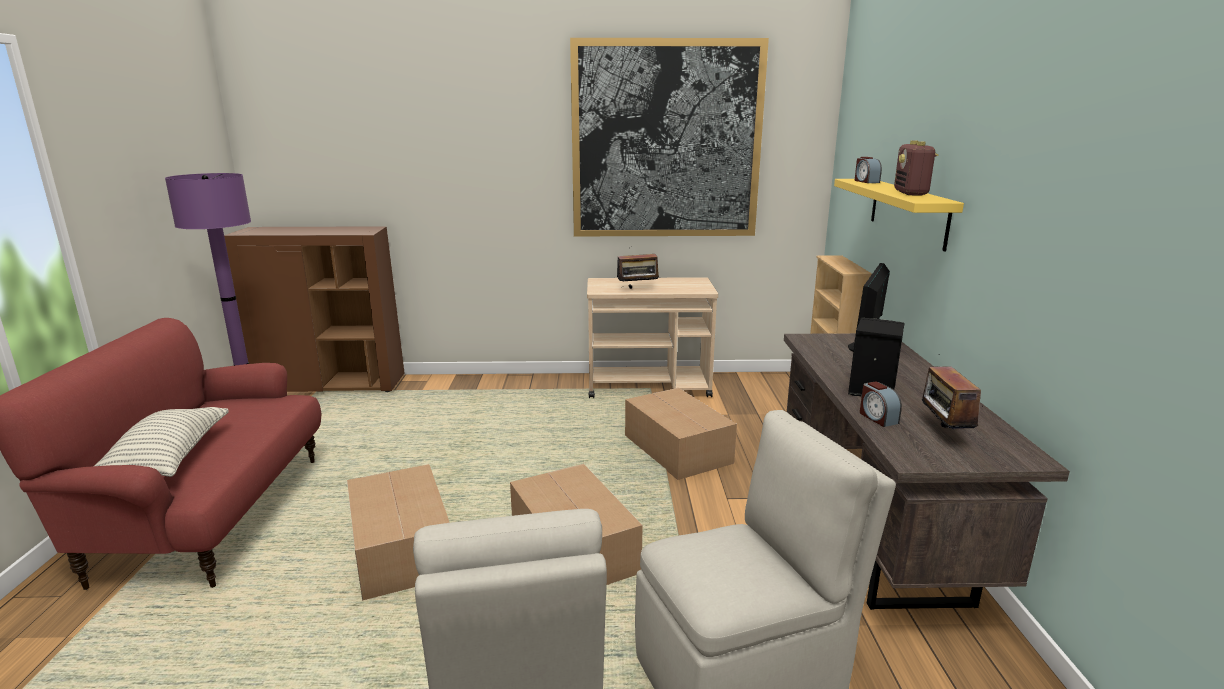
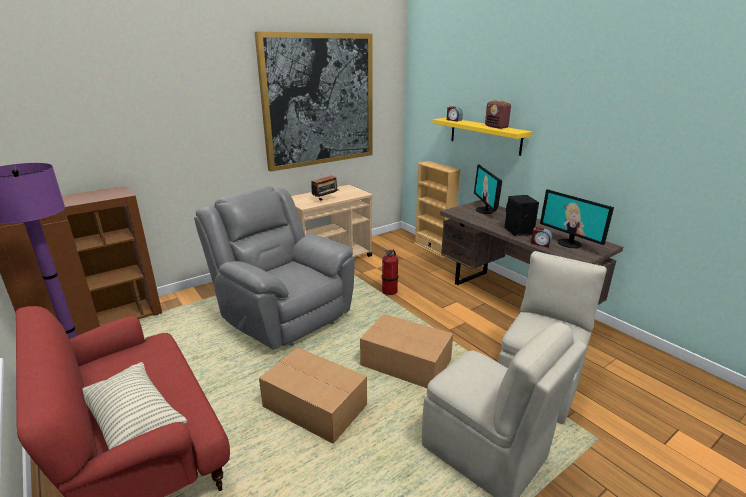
camera: 35 degrees left, 5 degrees up
cardboard box [625,388,737,480] -> fire extinguisher [382,250,398,295]
radio [915,354,981,429] -> monitor [540,189,614,248]
none -> grey armchair [194,186,355,350]

